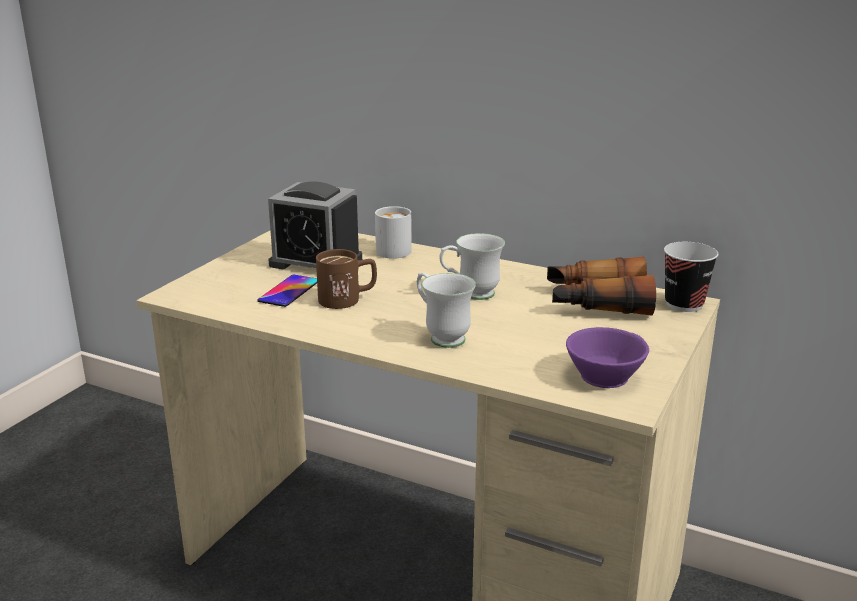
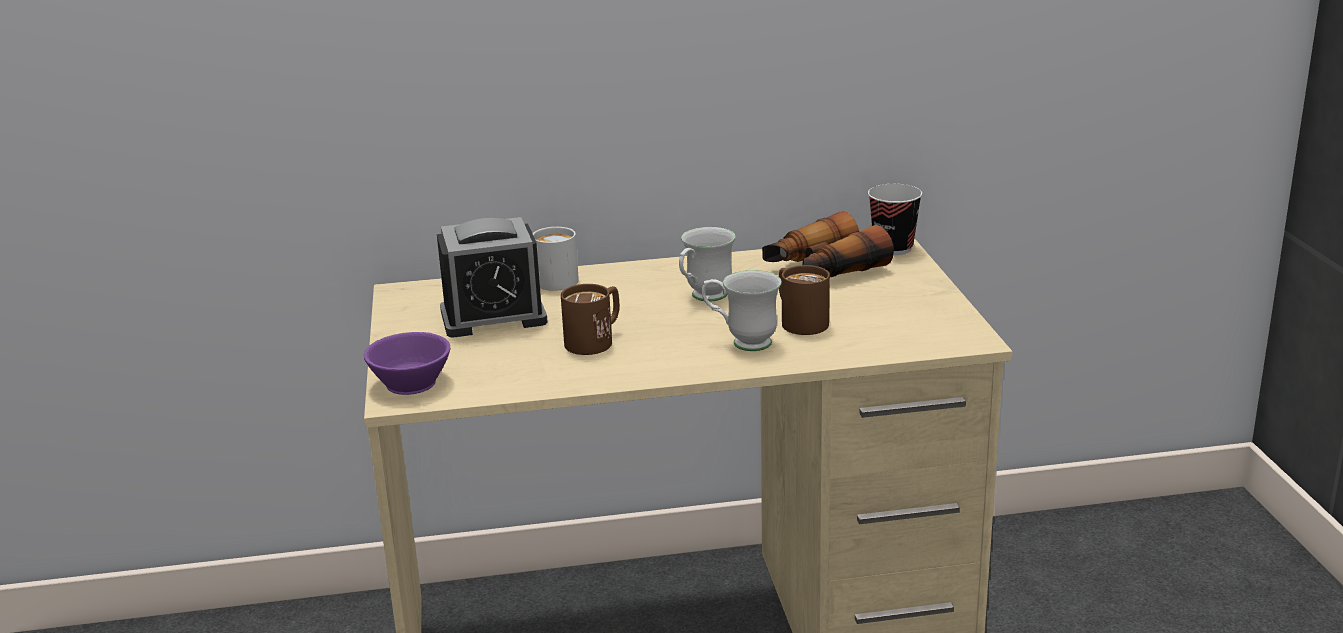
camera: 35 degrees left, 0 degrees up
phone [257,275,317,307] -> none
purple cup [566,327,649,388] -> purple cup moved to [364,332,450,395]
none -> brown mug [779,265,830,335]

